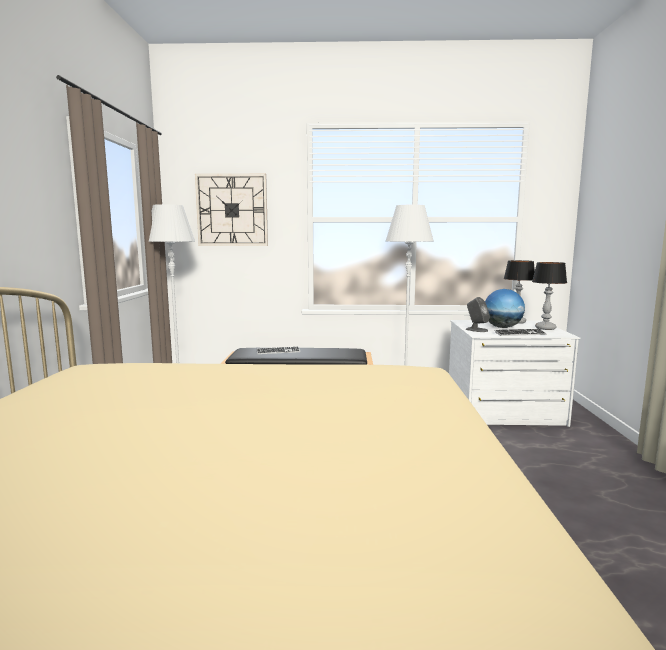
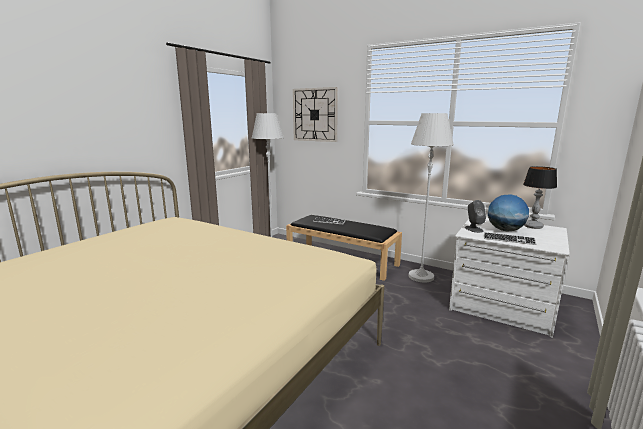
camera: 30 degrees right, 5 degrees up
table lamp [532,262,567,330] -> none

